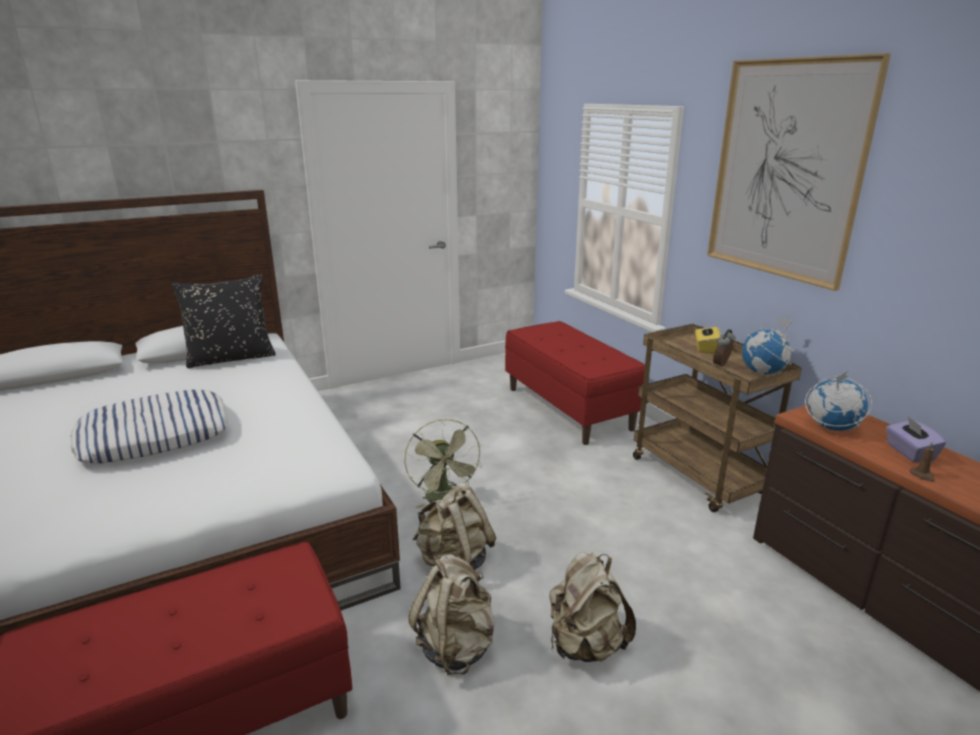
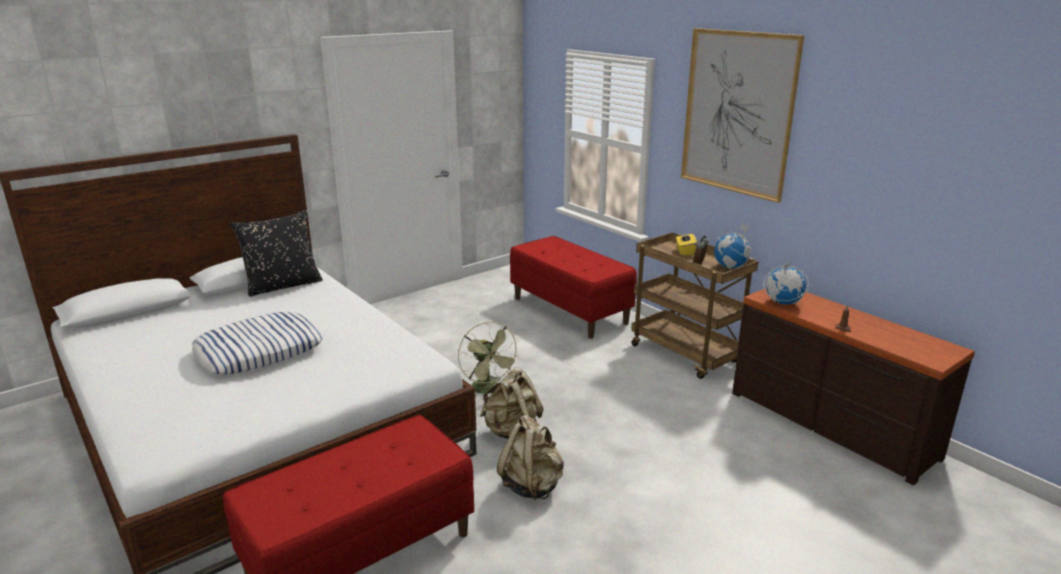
camera: 10 degrees left, 0 degrees up
beige backpack [549,552,636,662] -> none
purple tissue box [886,416,946,462] -> none

